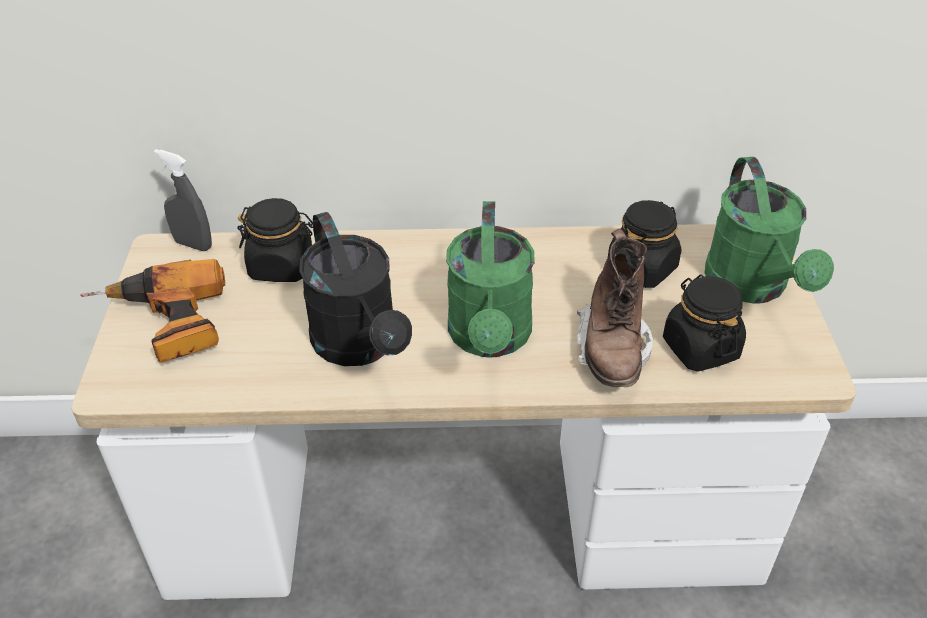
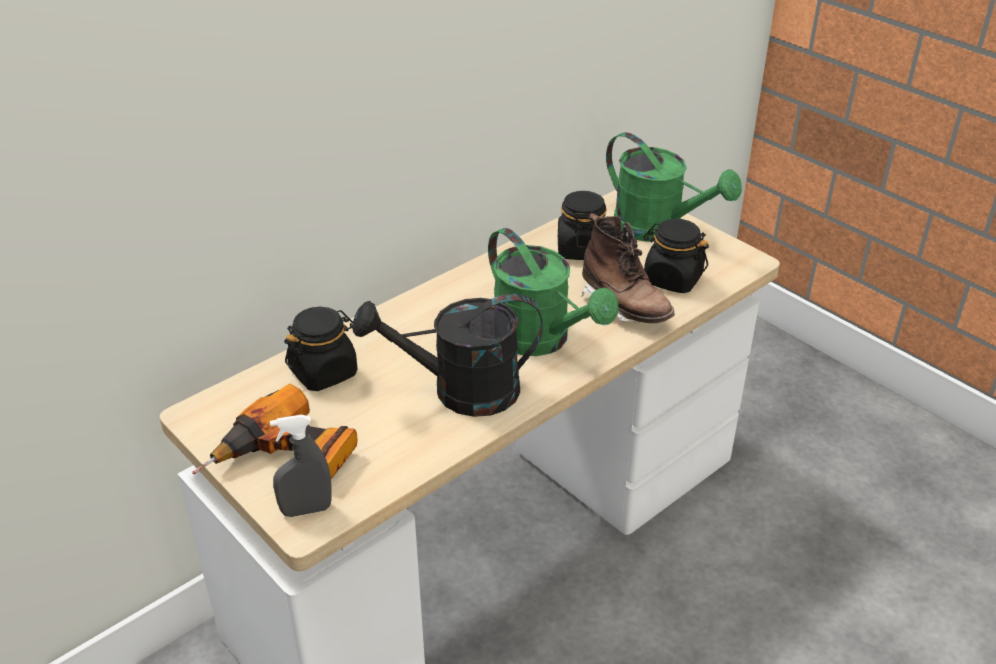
camera: 40 degrees left, 5 degrees down
grey spray bottle [154,149,212,251] -> grey spray bottle moved to [270,414,332,517]
black watering can [299,212,412,366] -> black watering can turned 150 degrees clockwise [352,294,543,417]

